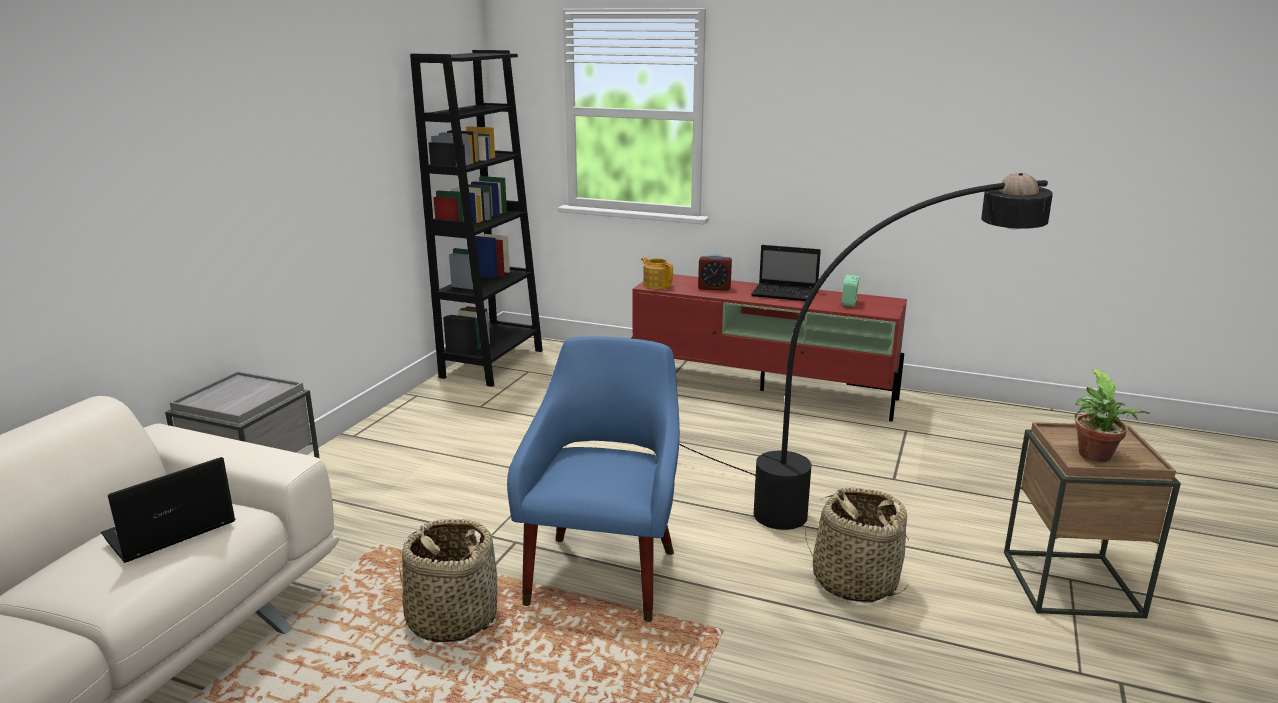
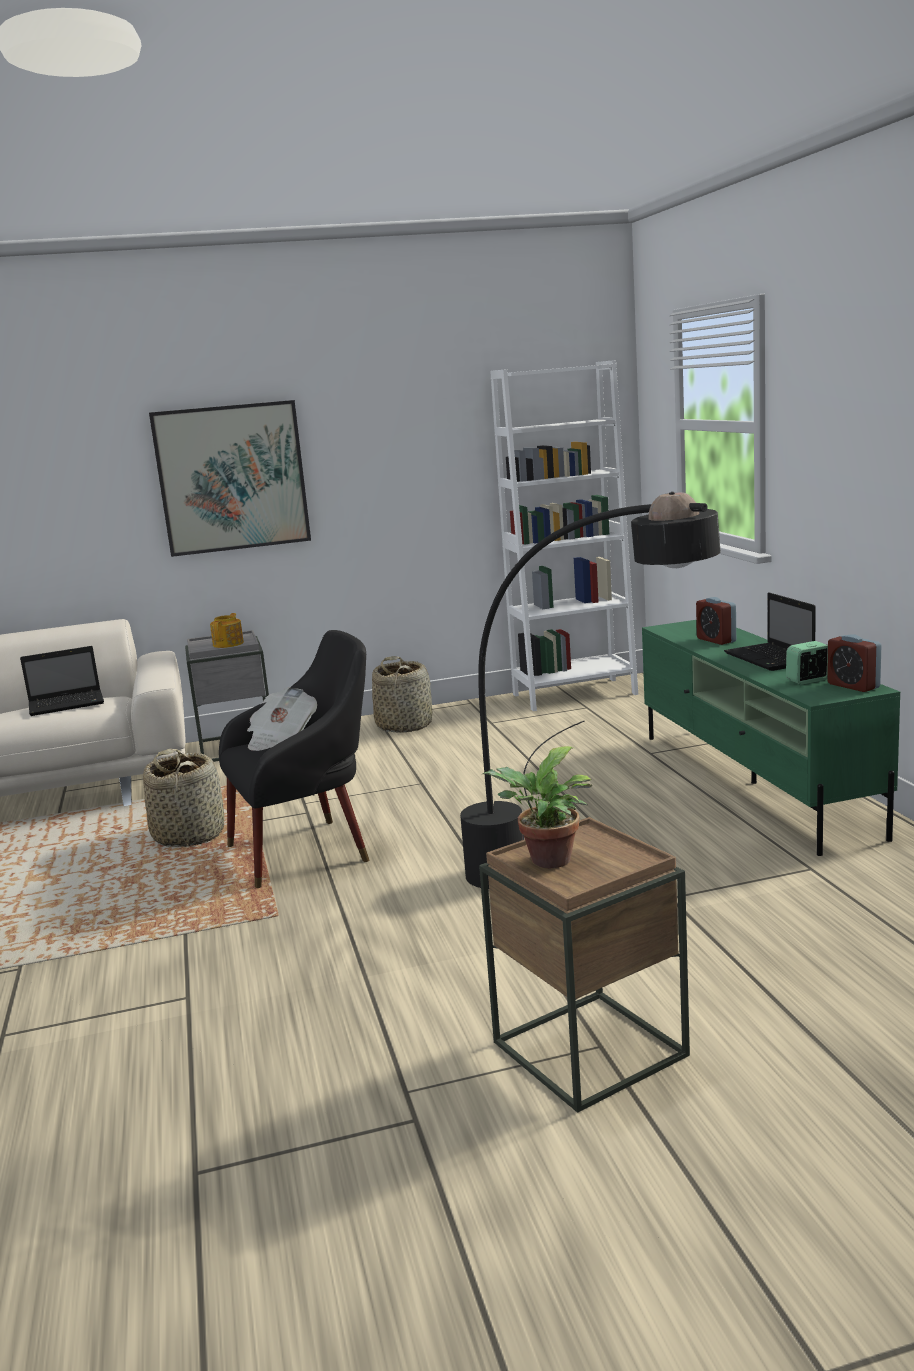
camera: 55 degrees right, 5 degrees down
laptop [101,457,236,563] -> laptop turned 150 degrees clockwise [20,646,104,716]
black bookcase [410,50,543,387] -> white bookcase [490,360,638,711]
blue armchair [507,336,680,622] -> black armchair [219,630,369,888]
red tv stand [631,274,907,422] -> green tv stand [642,620,900,856]
teapot [641,257,673,289] -> teapot moved to [210,613,244,648]
basket [805,487,909,603] -> basket moved to [372,656,433,733]
none -> picture [149,400,311,557]
none -> newspaper [247,687,317,751]
none -> alarm clock [827,634,881,692]

